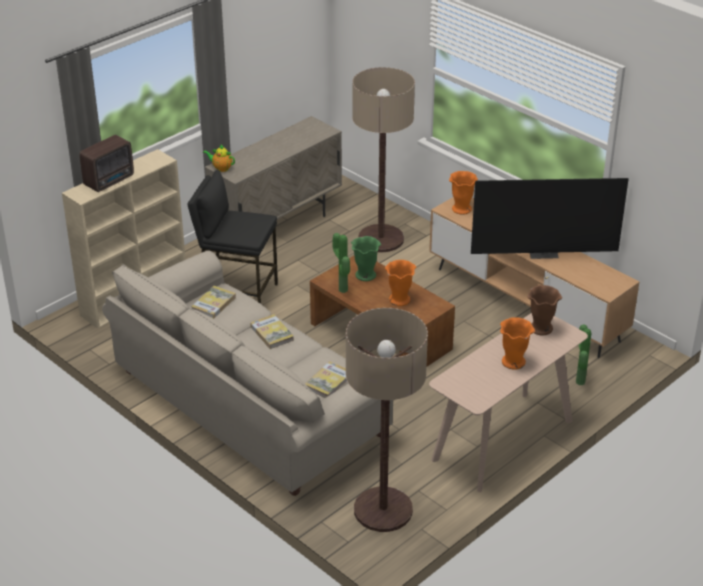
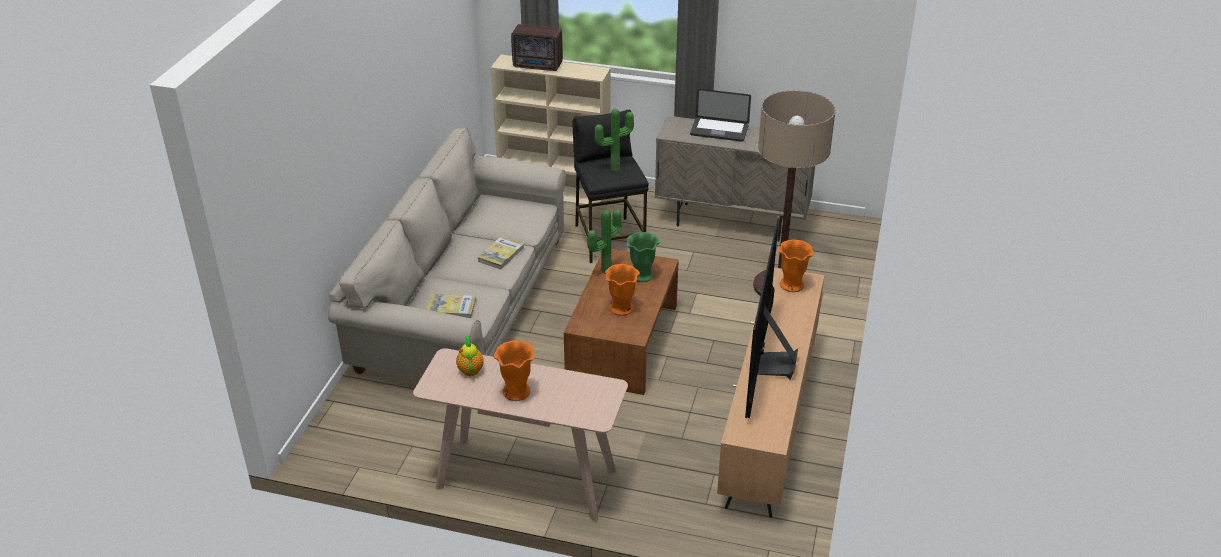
camera: 60 degrees right, 0 degrees up
book [191,286,236,319] -> none
teapot [203,145,235,172] -> teapot moved to [456,336,484,376]
floor lamp [346,308,428,532] -> none
television [471,178,629,259] -> television turned 45 degrees clockwise [745,218,798,418]
brown vase [527,285,562,336] -> none
potted plant [576,325,591,385] -> potted plant moved to [595,109,634,171]
none -> laptop [690,89,751,142]

